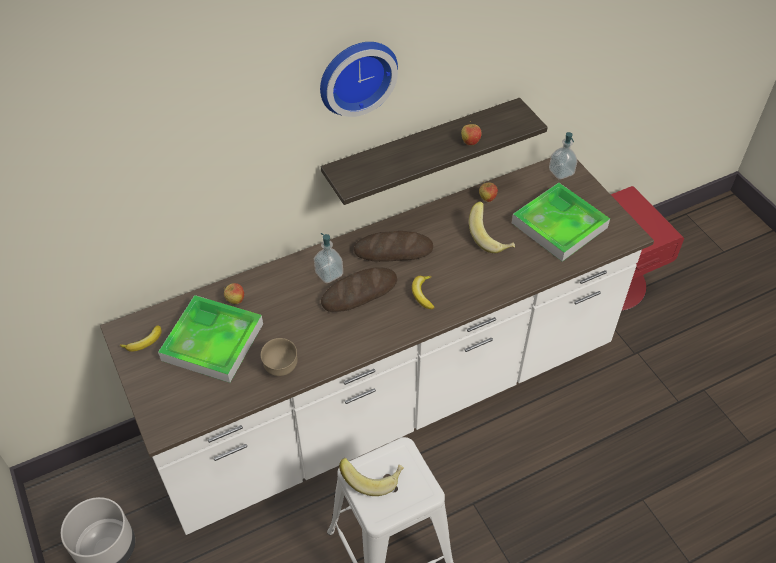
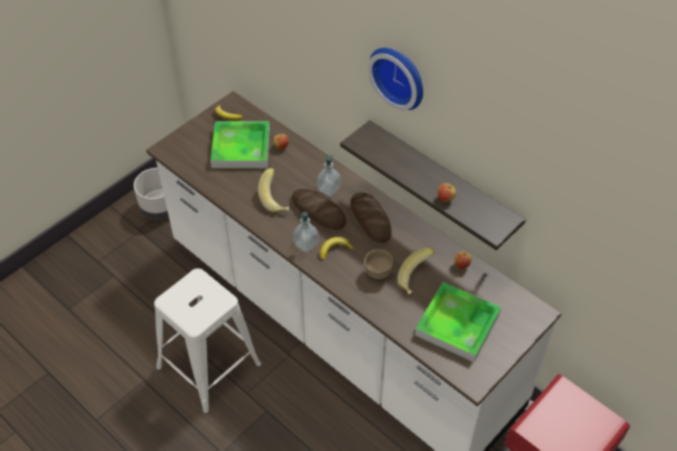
camera: 70 degrees right, 0 degrees up
brown bowl [261,338,297,376] -> brown bowl moved to [364,249,393,279]
banana [339,458,404,496] -> banana moved to [258,168,289,213]
soap dispenser [549,132,578,180] -> soap dispenser moved to [293,212,318,252]

